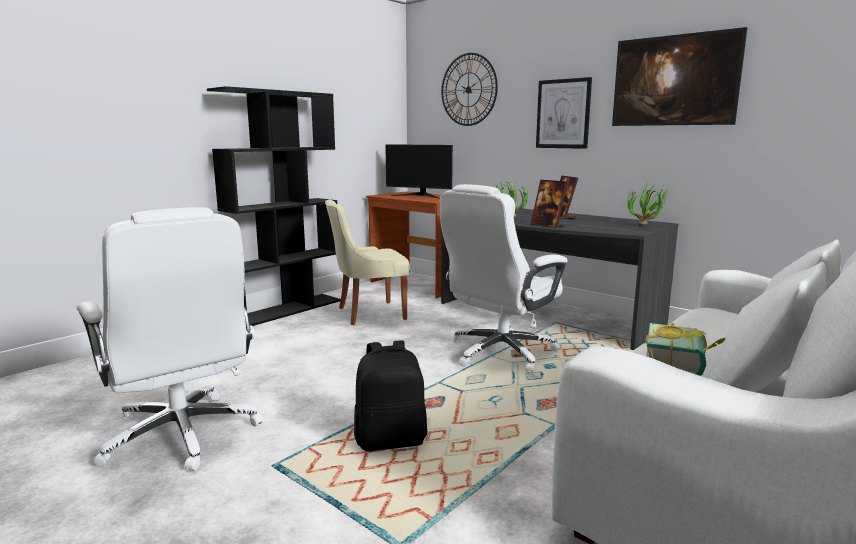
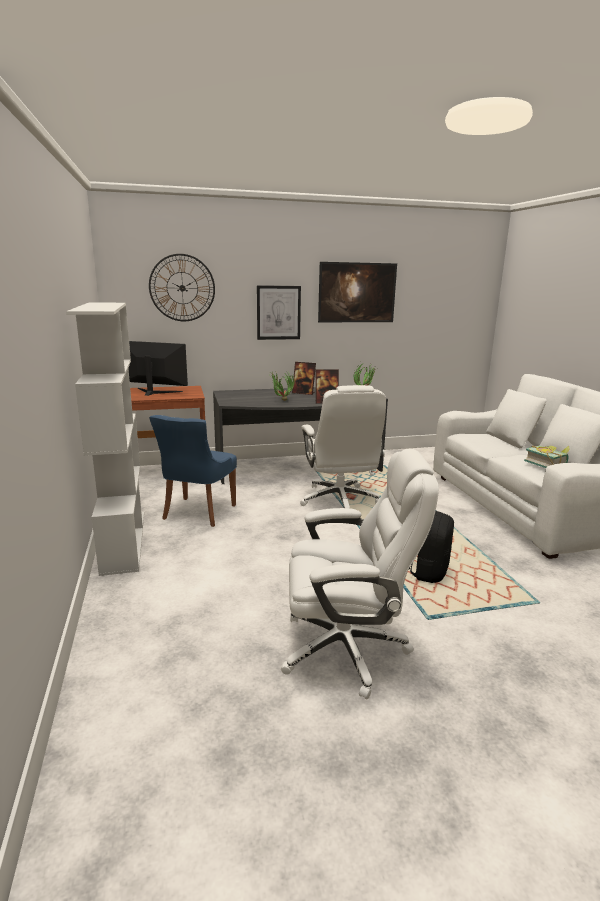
camera: 55 degrees left, 5 degrees up
black bookcase [207,86,341,326] -> white bookcase [66,303,144,576]
beige chair [325,200,410,325] -> blue chair [149,415,237,527]
monitor [385,144,453,198] -> monitor turned 135 degrees counterclockwise [128,341,188,396]

